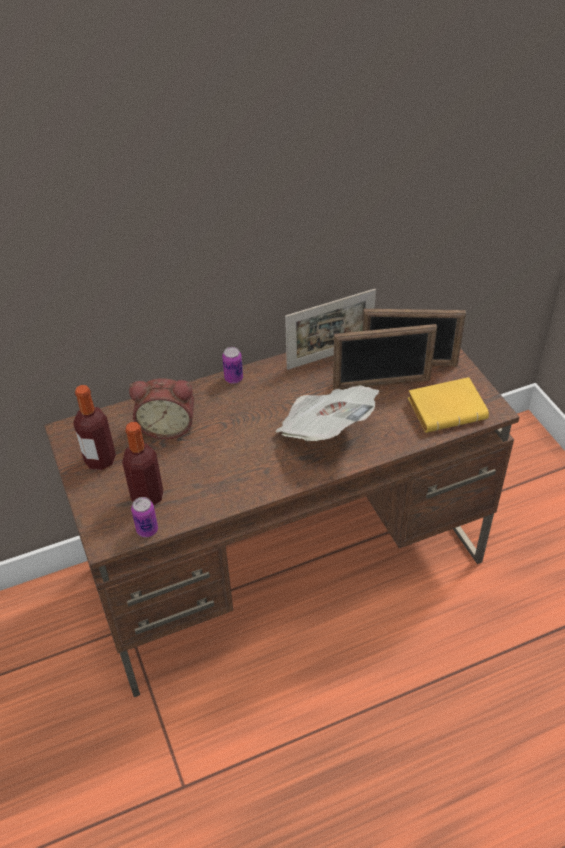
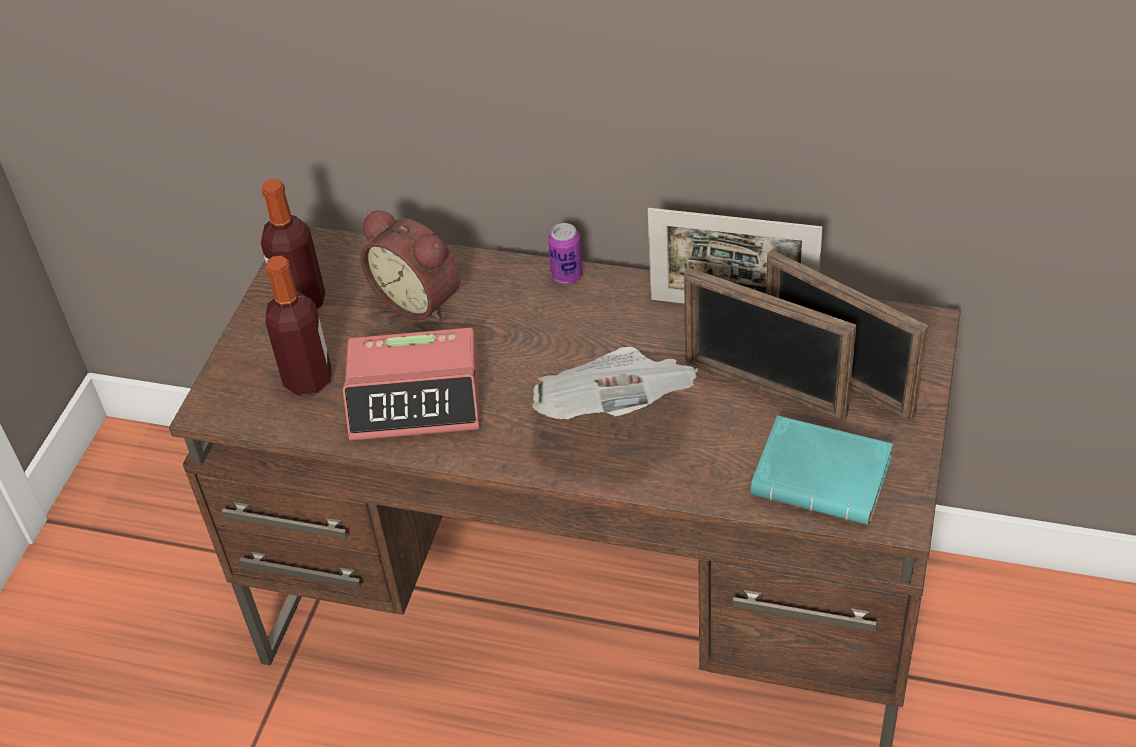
camera: 40 degrees right, 0 degrees up
can [131,497,158,537] -> none
yellow book [408,377,489,433] -> turquoise book [751,415,893,525]
none -> alarm clock [343,328,480,441]

